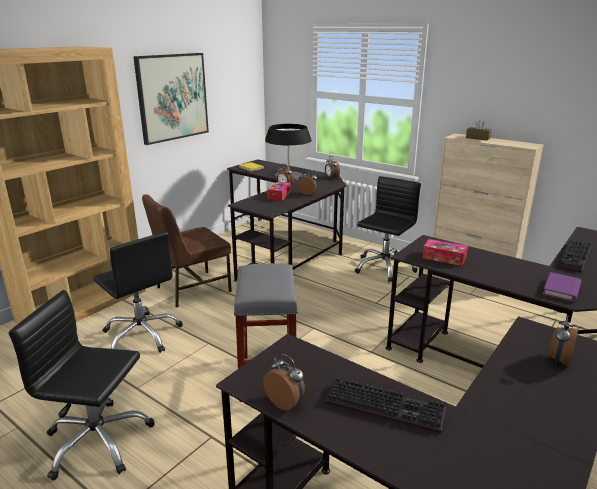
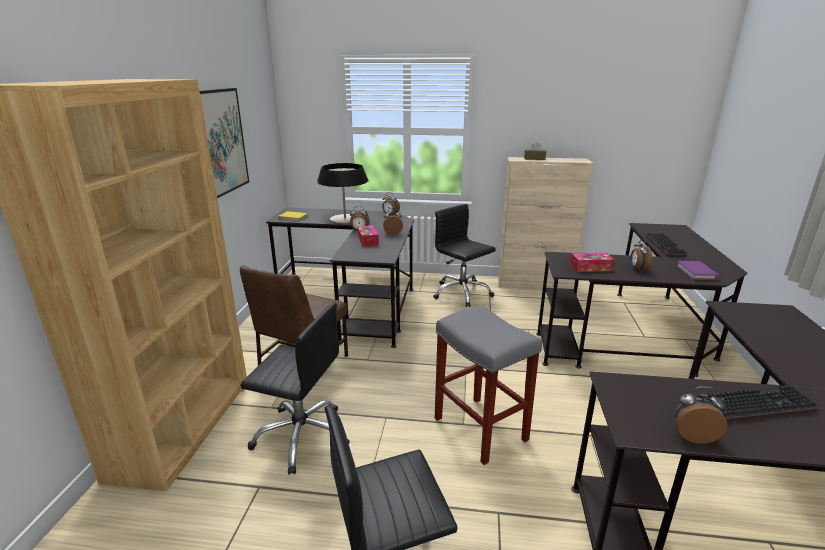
camera: 30 degrees left, 0 degrees up
black office chair [355,176,421,282] -> black office chair turned 45 degrees counterclockwise [433,204,496,307]
alarm clock [548,316,578,366] -> alarm clock moved to [631,238,652,271]

